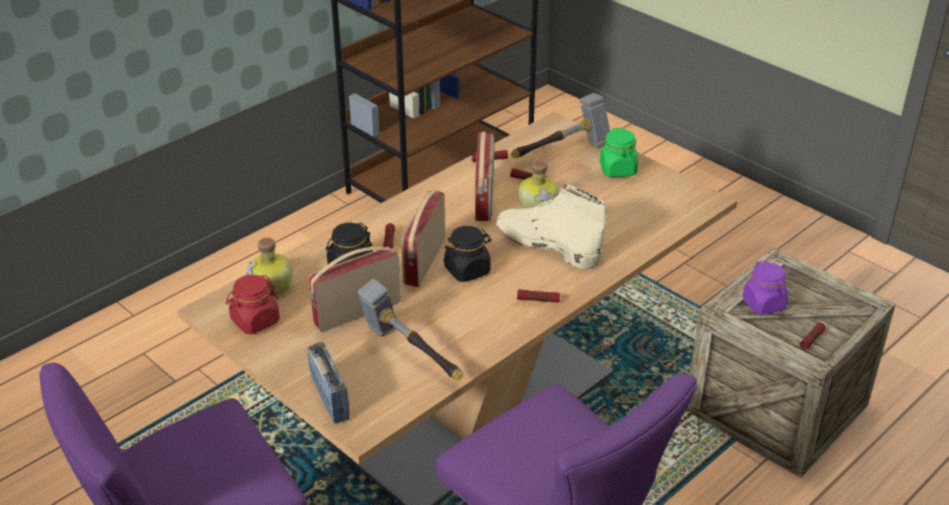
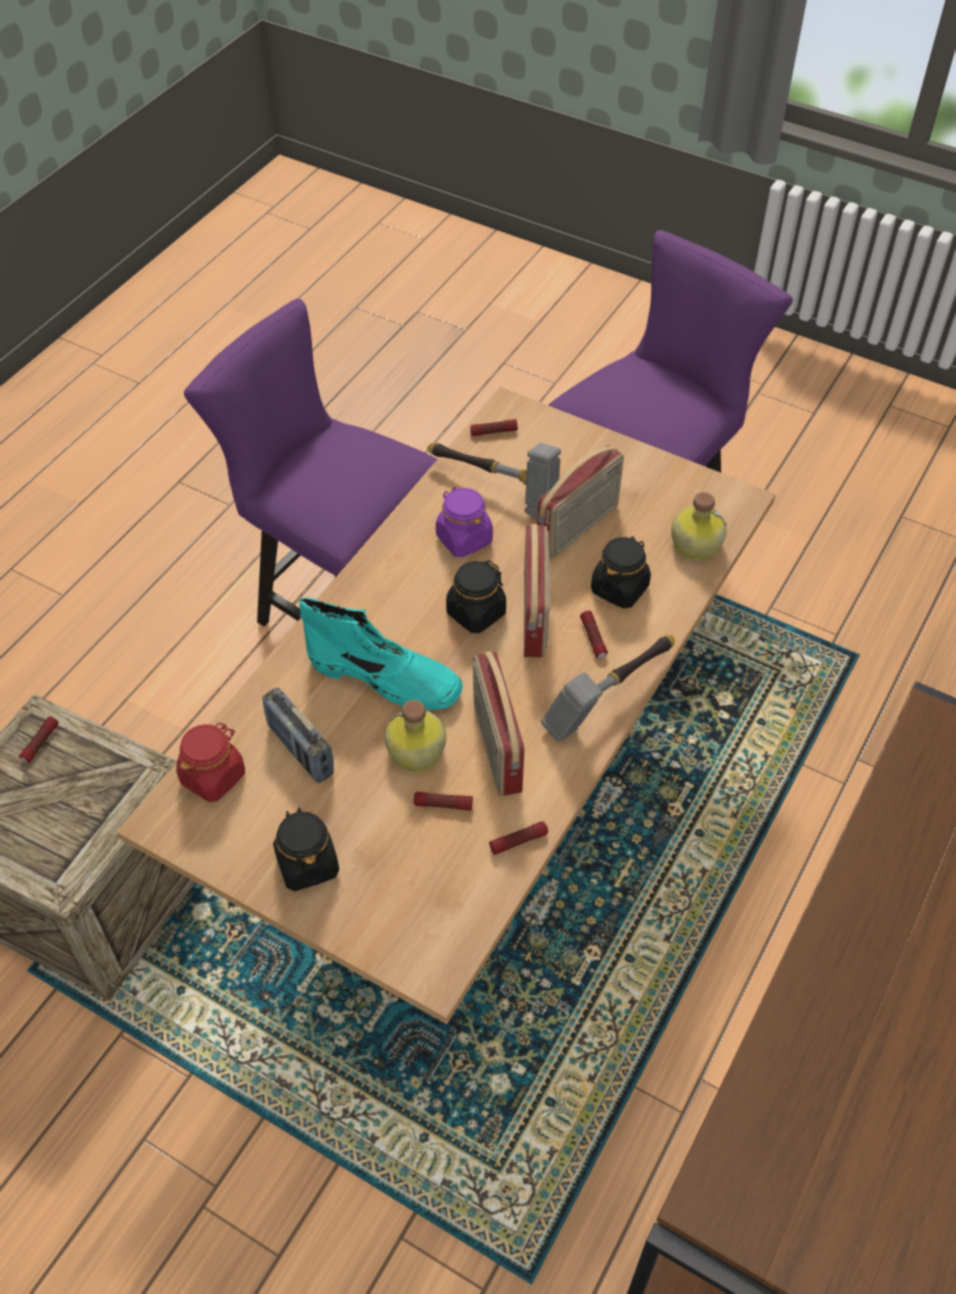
camera: 165 degrees right, 15 degrees up
red jar [226,275,280,334] -> red jar moved to [176,723,245,802]
radio [308,342,349,423] -> radio moved to [262,687,334,783]
beige boot [496,184,606,269] -> turquoise boot [299,598,463,710]
hammer [511,93,610,158] -> hammer moved to [541,635,675,742]
flashlight [517,290,560,303] -> flashlight moved to [470,419,518,436]
green jar [600,128,638,177] -> black jar [273,807,339,891]
purple jar [742,261,788,315] -> purple jar moved to [436,487,493,557]

